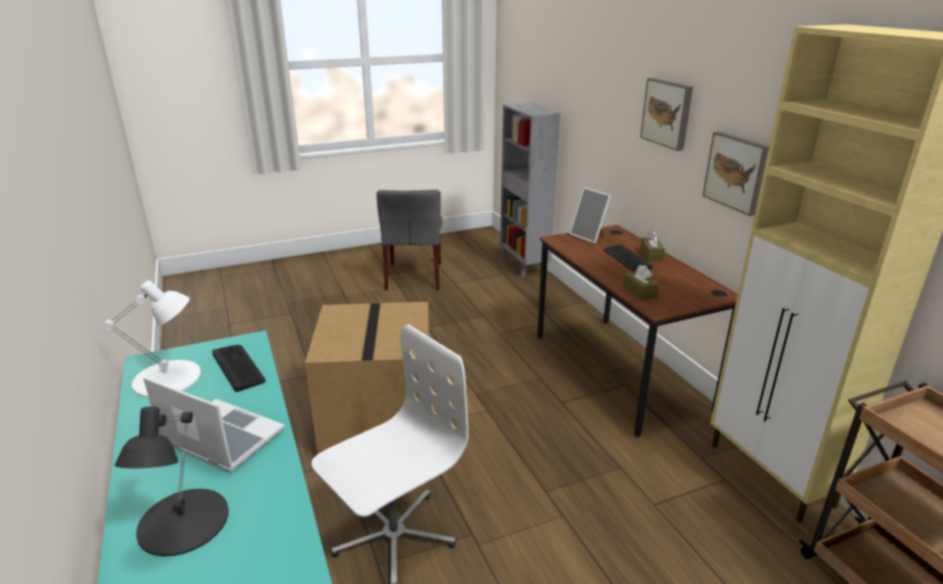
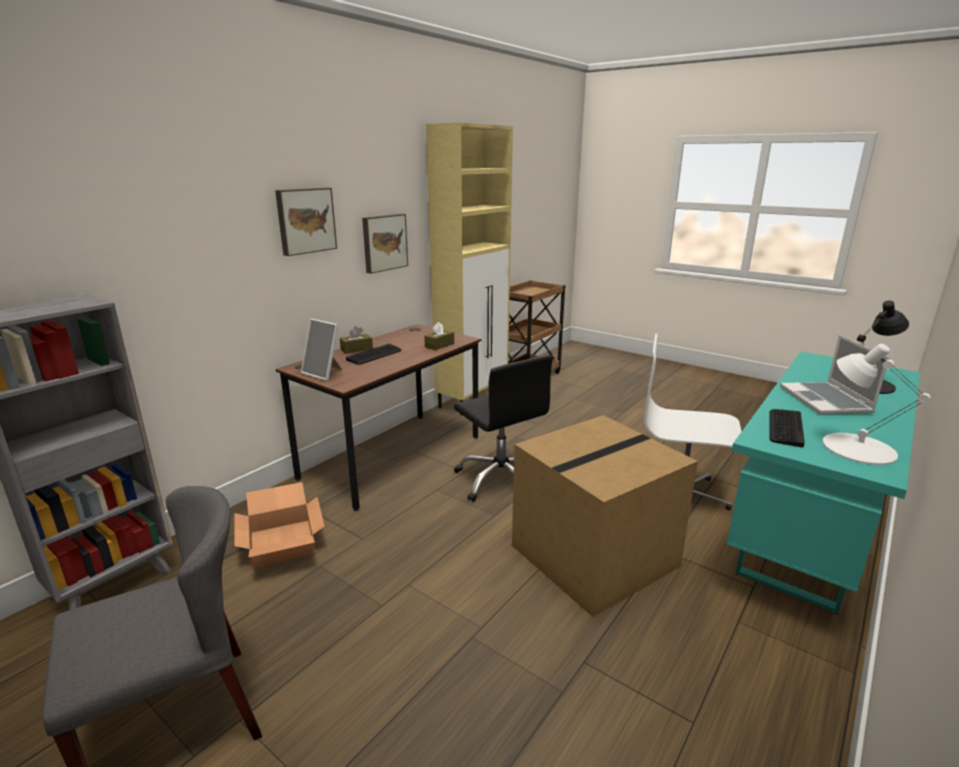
camera: 120 degrees left, 5 degrees down
picture frame [569,187,611,244] -> picture frame turned 105 degrees clockwise [301,319,342,381]
none -> cardboard box [234,482,325,568]
none -> black office chair [454,355,553,502]

